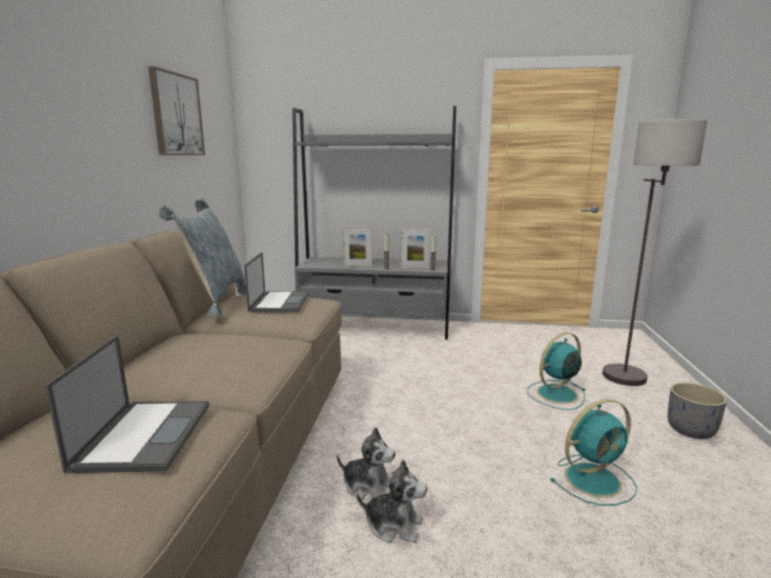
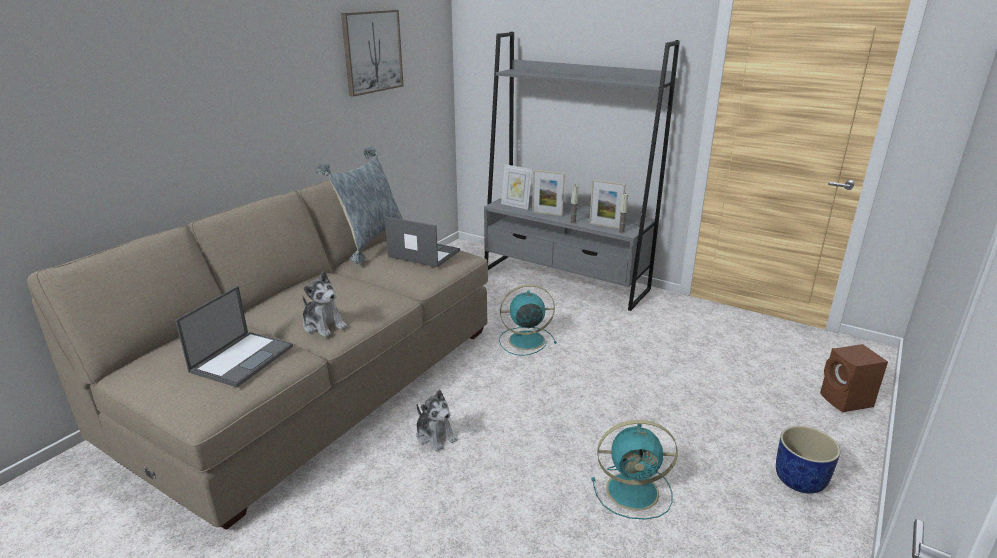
camera: 25 degrees right, 10 degrees up
laptop [244,252,309,312] -> laptop turned 90 degrees counterclockwise [385,216,460,267]
plush toy [357,460,427,543] -> plush toy moved to [302,272,347,337]
turquoise fan [527,332,585,410] -> turquoise fan moved to [499,285,557,356]
grey floor lamp [603,119,707,386] -> none
grey planter [668,382,727,439] -> blue planter [776,426,840,494]
none -> picture frame [501,164,532,210]
none -> brown speaker [820,344,888,412]

